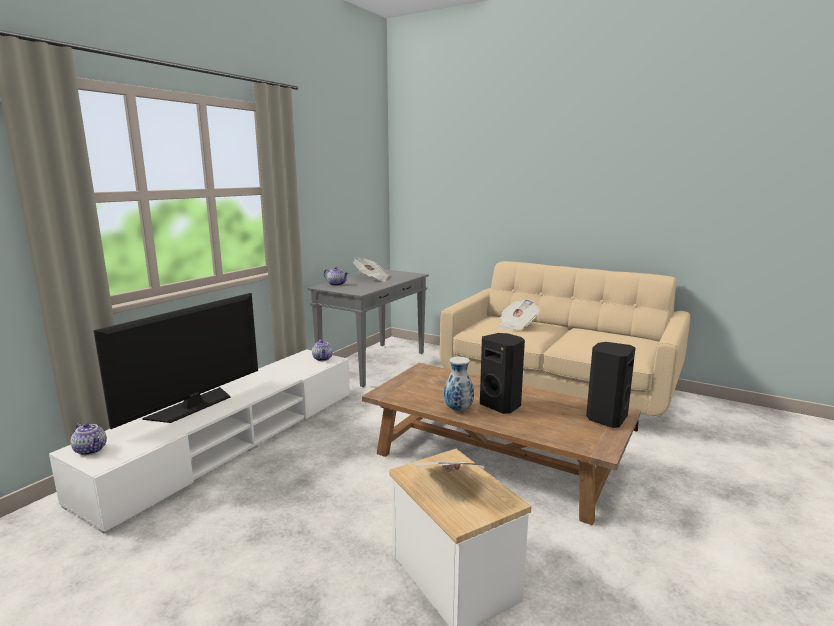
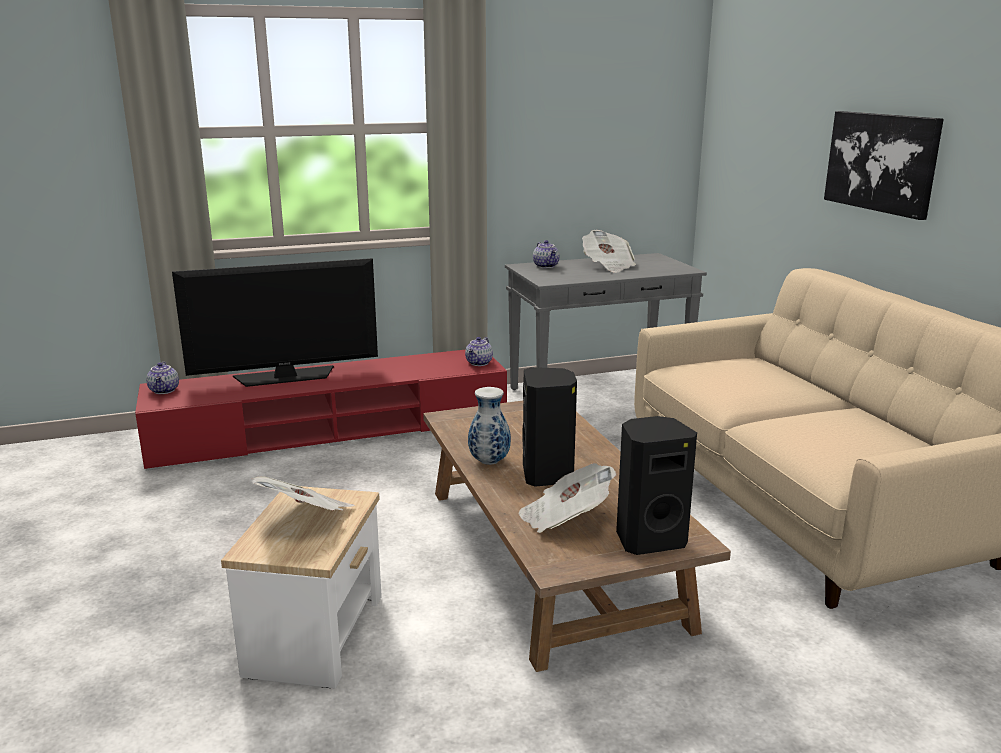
camera: 40 degrees right, 5 degrees up
white tv stand [49,349,350,534] -> red tv stand [135,350,507,471]
newspaper [498,299,540,330] -> newspaper moved to [518,463,616,533]
none -> picture [824,111,944,220]

